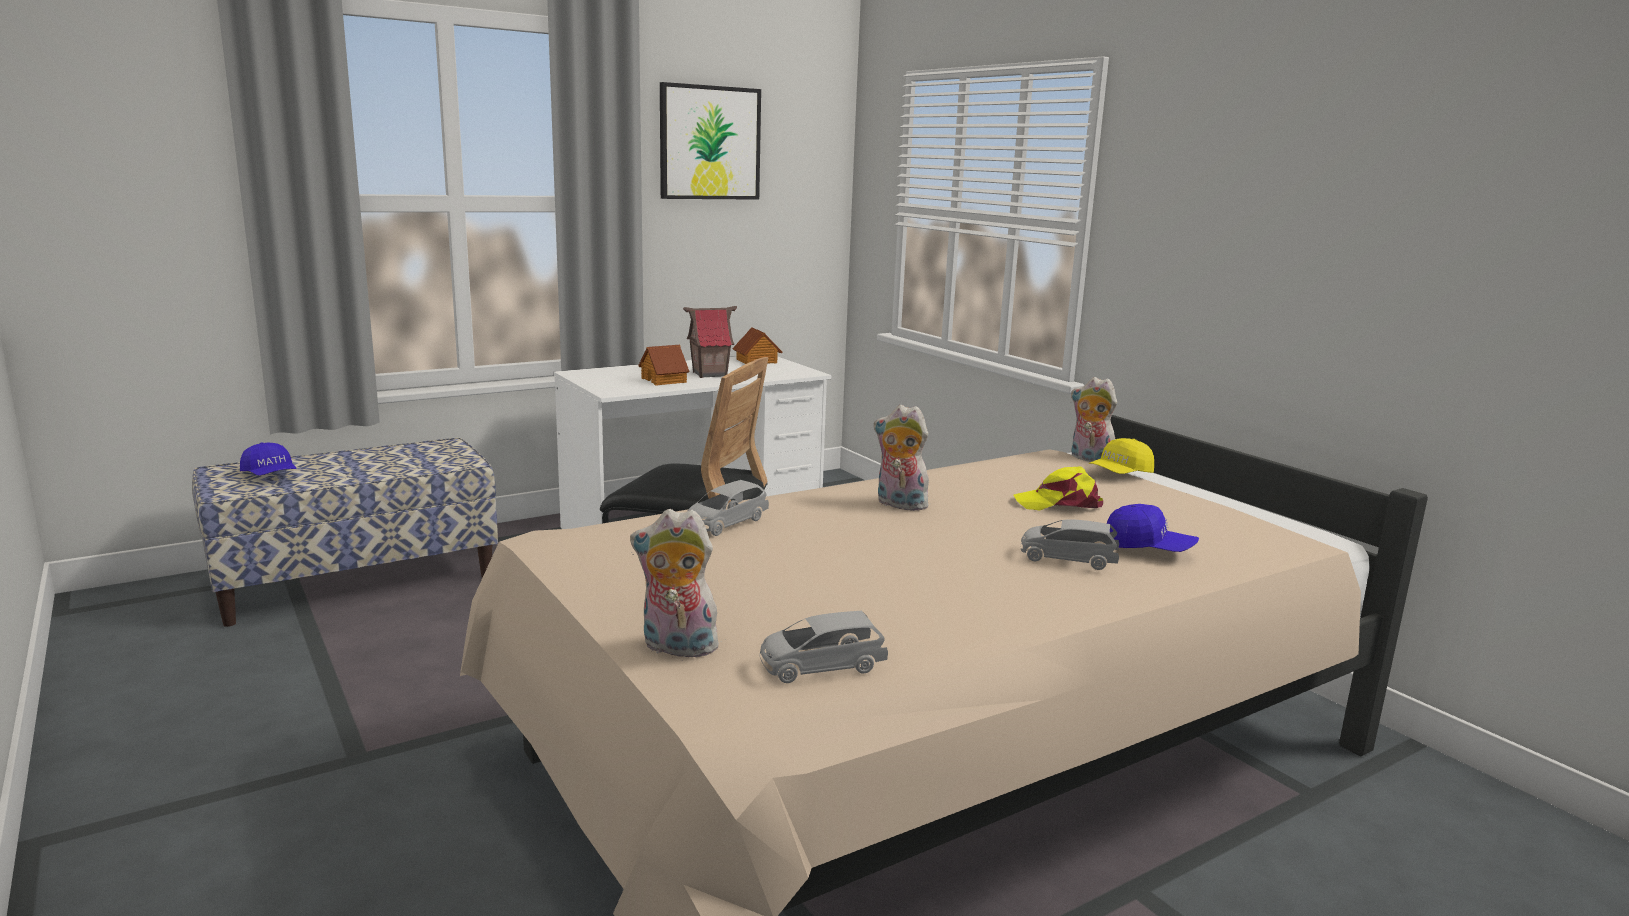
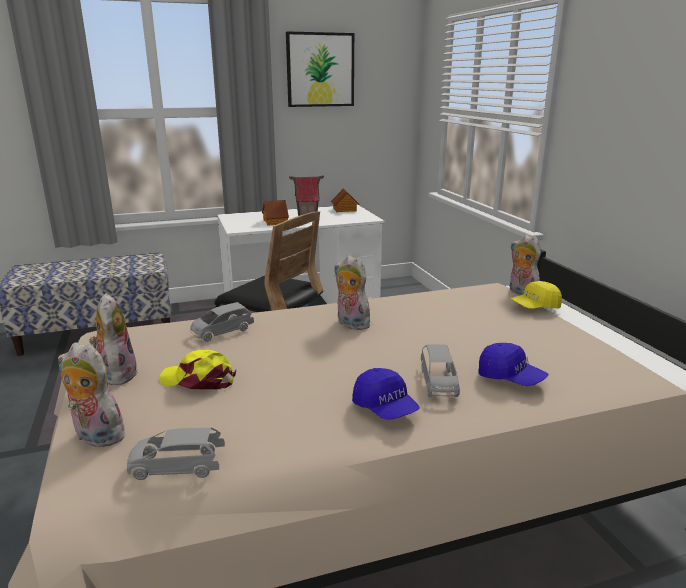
camera: 15 degrees right, 5 degrees up
blue cap [240,442,297,476] -> blue cap moved to [352,368,420,420]
yellow cap [1013,466,1103,511] -> yellow cap moved to [159,349,236,390]
grey toy car [1021,519,1119,570] -> grey toy car turned 120 degrees counterclockwise [421,344,460,397]
none -> plush toy [89,293,138,385]

